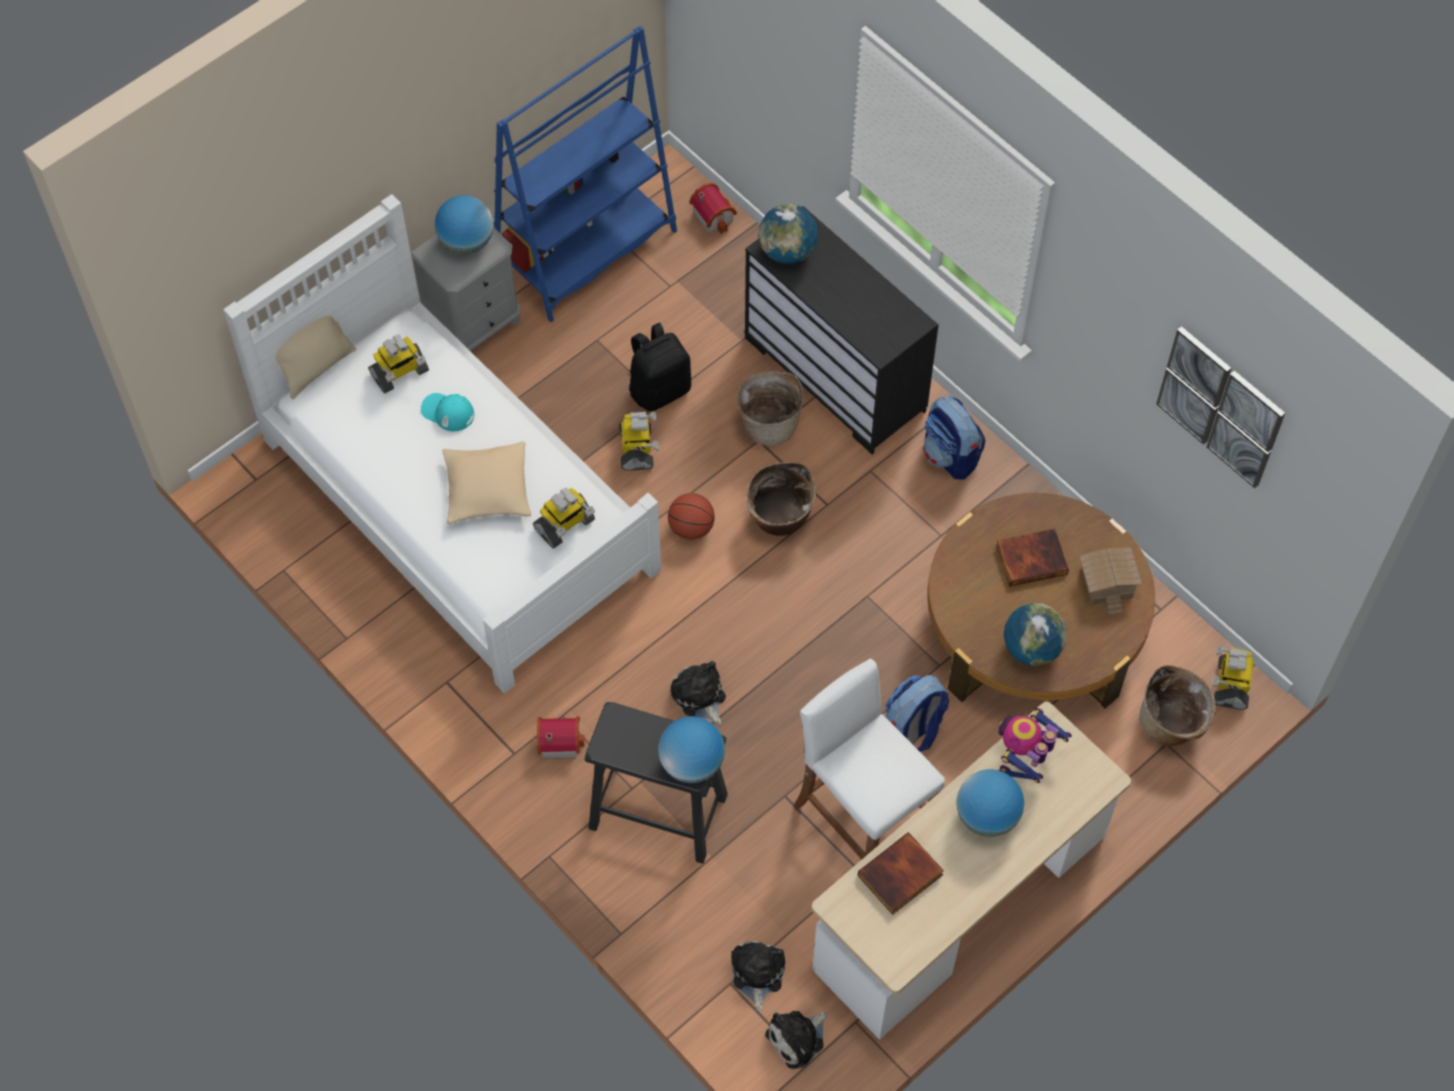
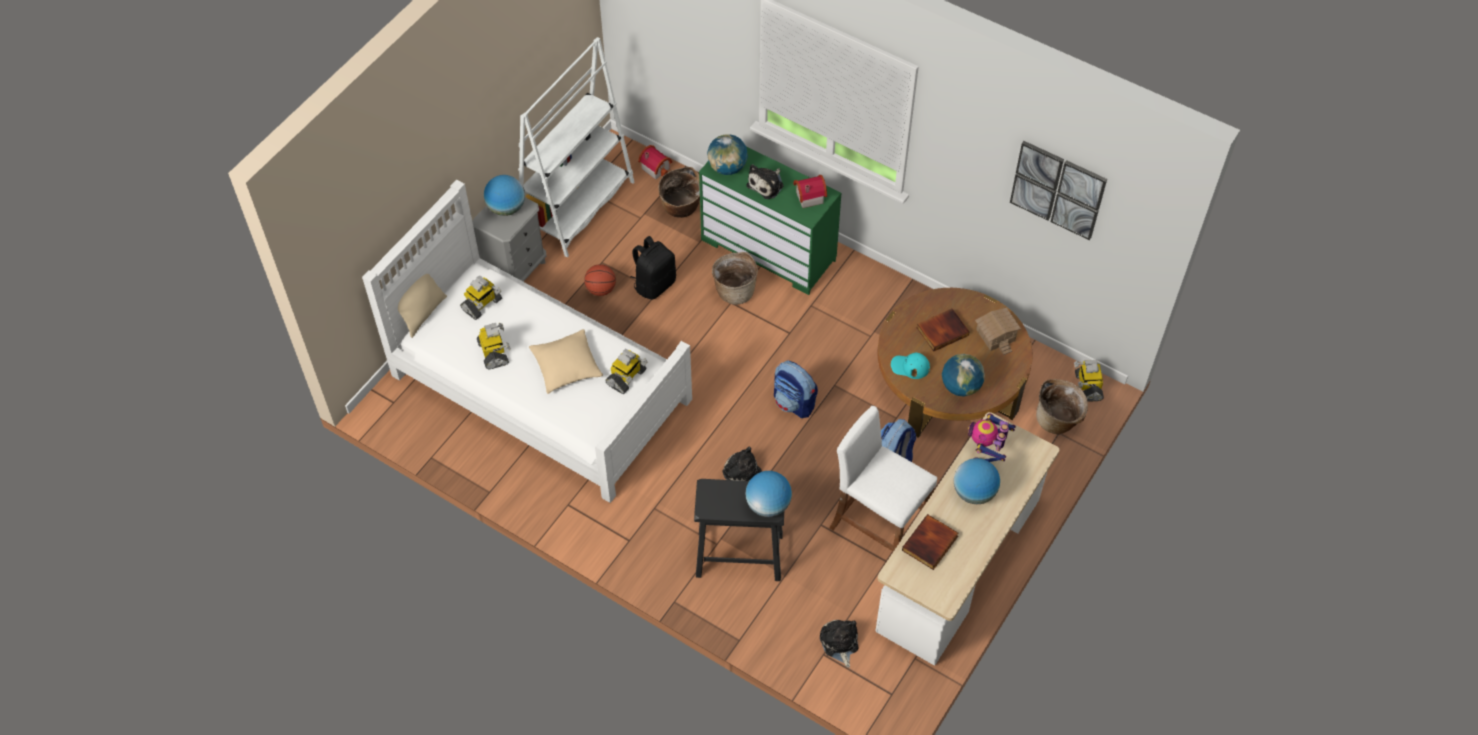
camera: 15 degrees left, 5 degrees down
turquoise cap [421,393,474,431] -> turquoise cap moved to [891,352,930,379]
blue bookcase [493,26,677,322] -> white bookcase [518,37,634,257]
toy house [537,716,585,759] -> toy house moved to [793,175,827,208]
toy robot [619,412,659,471] -> toy robot moved to [477,323,510,369]
basketball [668,493,715,540] -> basketball moved to [584,264,616,296]
black dresser [745,206,938,454] -> green dresser [699,147,841,295]
basket [747,462,816,536] -> basket moved to [658,167,700,218]
plush toy [765,1011,827,1069] -> plush toy moved to [746,164,784,199]
backpack [923,396,986,480] -> backpack moved to [774,360,818,418]

